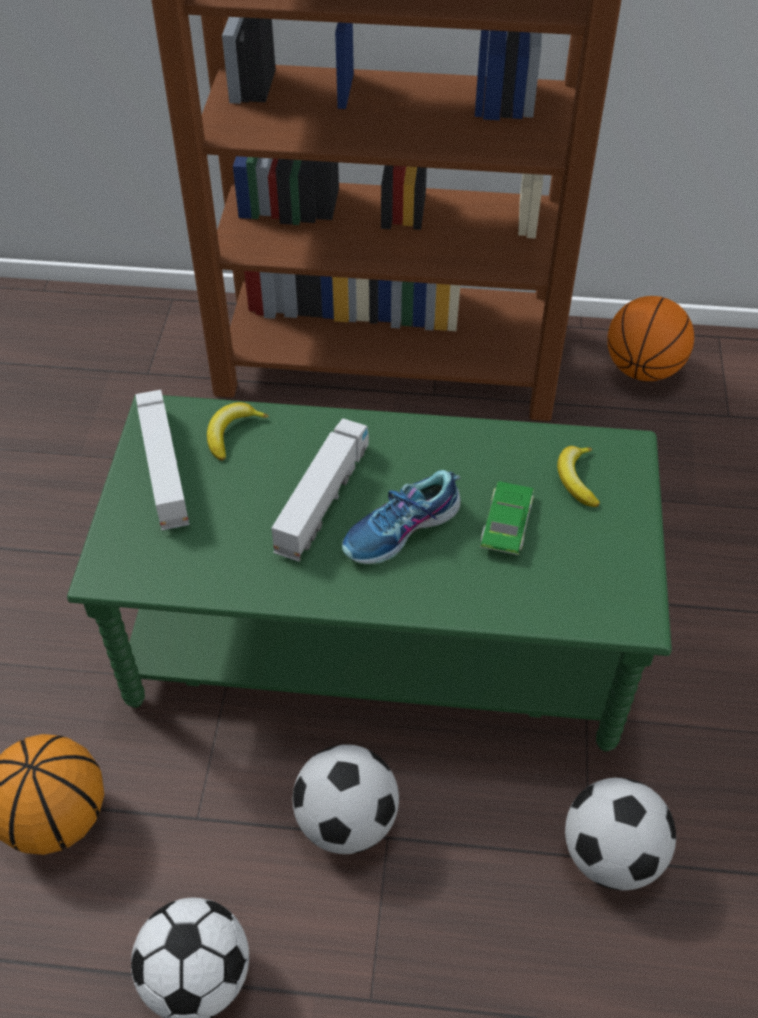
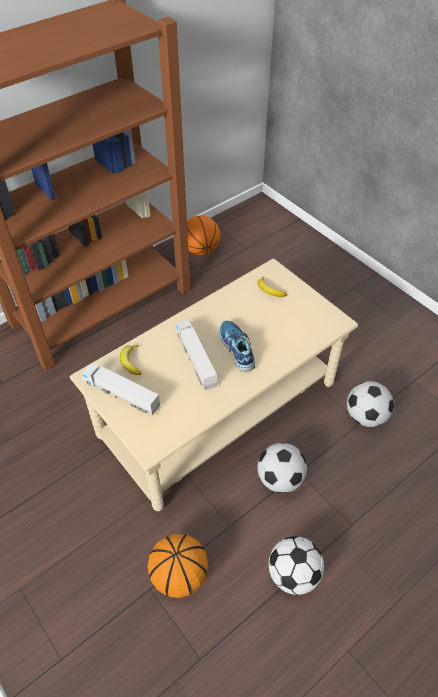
camera: 45 degrees left, 0 degrees up
green coffee table [67,393,672,752] -> beige coffee table [70,259,358,511]
shoe [342,470,461,564] -> shoe turned 150 degrees clockwise [220,321,255,372]
green toy car [480,481,534,555] -> none

